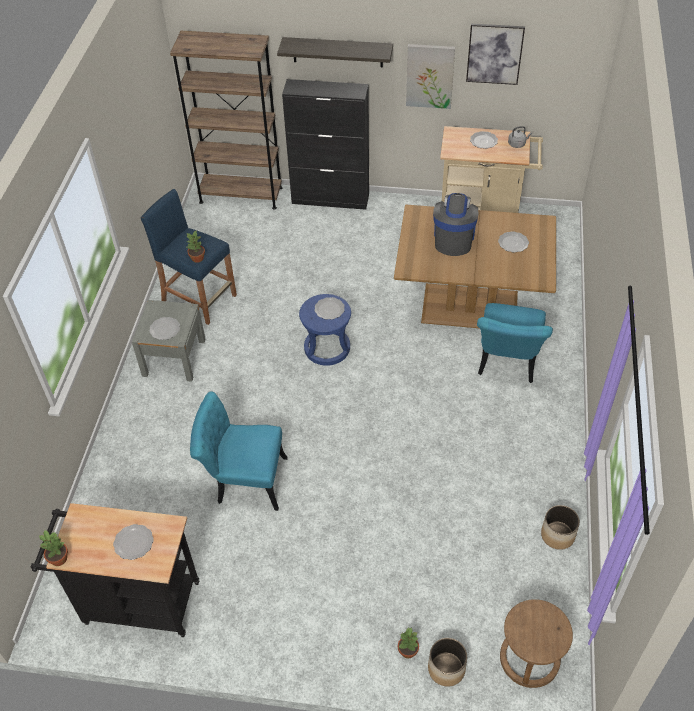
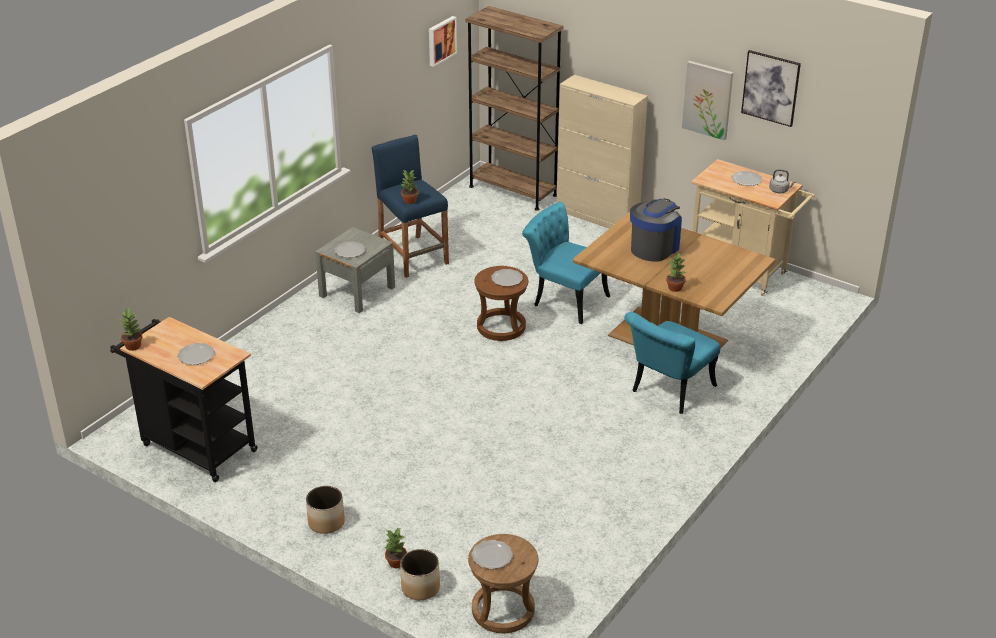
camera: 25 degrees right, 15 degrees down
turquoise chair [190,391,288,511] -> turquoise chair moved to [522,202,610,324]
shelf [277,37,393,67] -> none
black cabinet [282,79,369,210] -> beige cabinet [557,75,648,229]
blue stool [299,294,351,366] -> brown stool [474,266,528,341]
plate [498,231,529,253] -> plate moved to [471,540,513,569]
planter [541,505,580,550] -> planter moved to [306,486,345,534]
none -> picture [429,16,457,67]
none -> potted plant [666,253,686,292]

